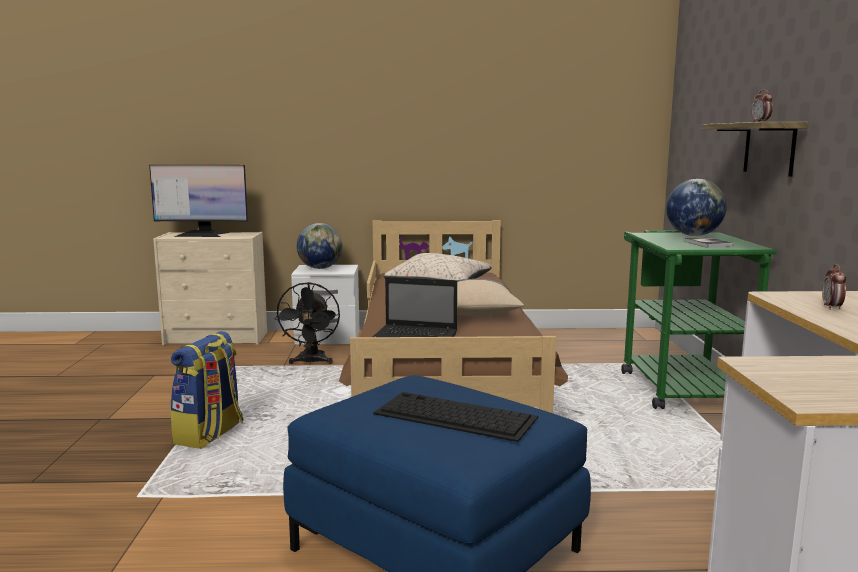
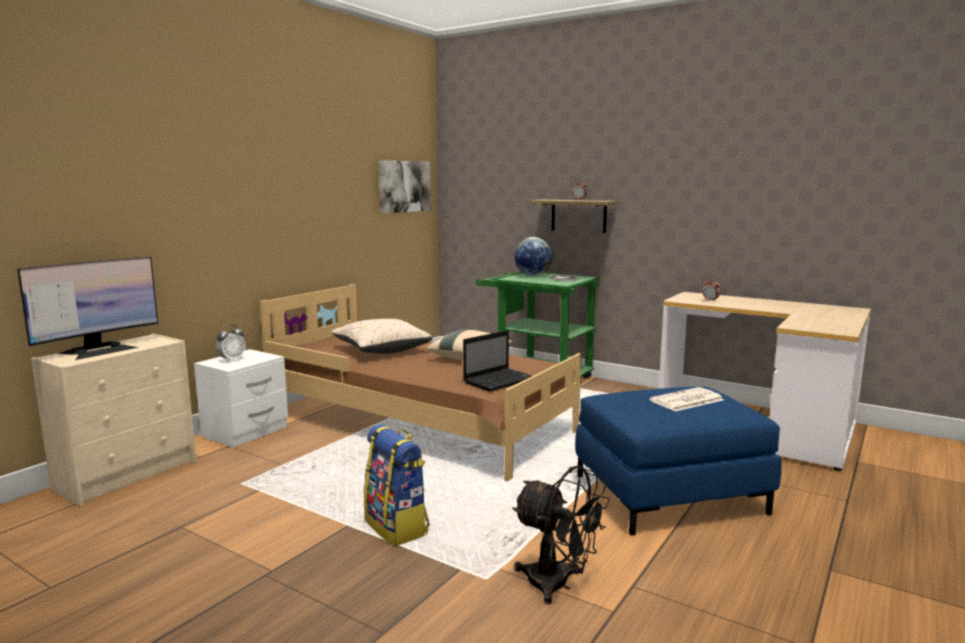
camera: 55 degrees left, 0 degrees up
black fan [275,282,340,365] -> black fan moved to [512,465,610,605]
globe [297,223,342,269] -> alarm clock [216,325,246,363]
keyboard [373,392,538,442] -> newspaper [649,387,724,412]
none -> picture [378,160,431,213]

